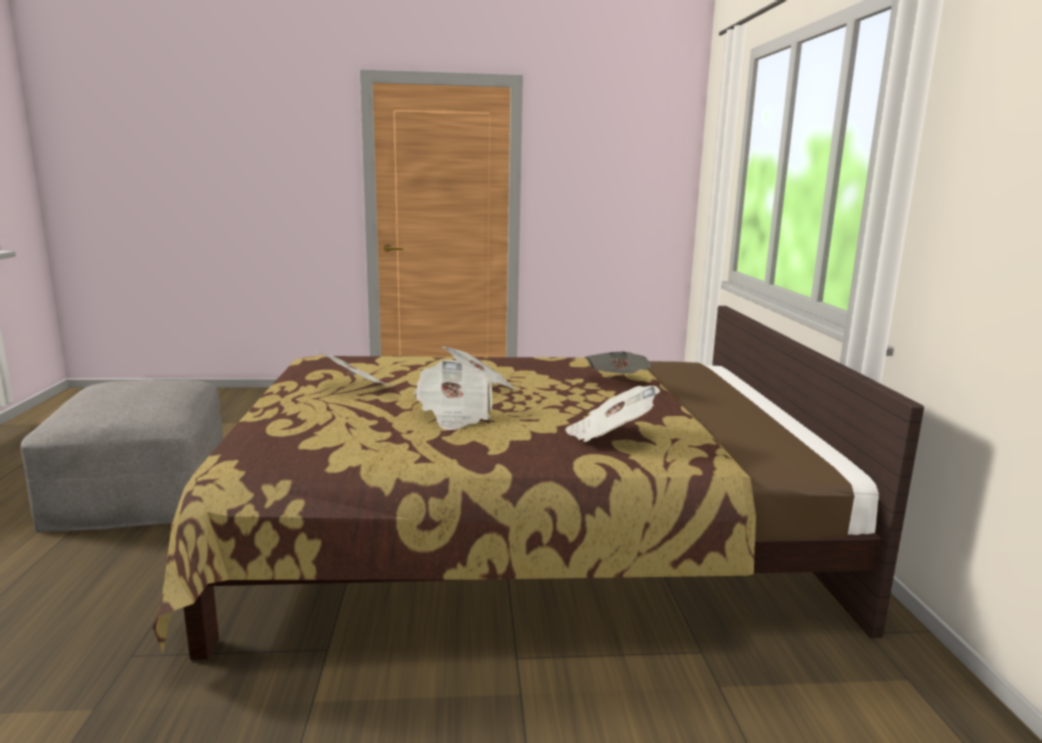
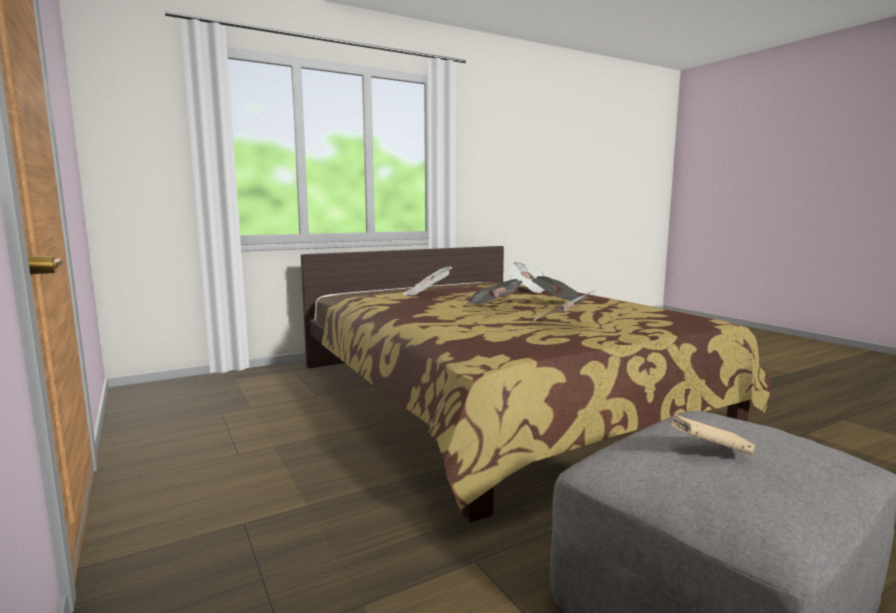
camera: 115 degrees left, 5 degrees down
none -> beige book [671,414,755,455]

